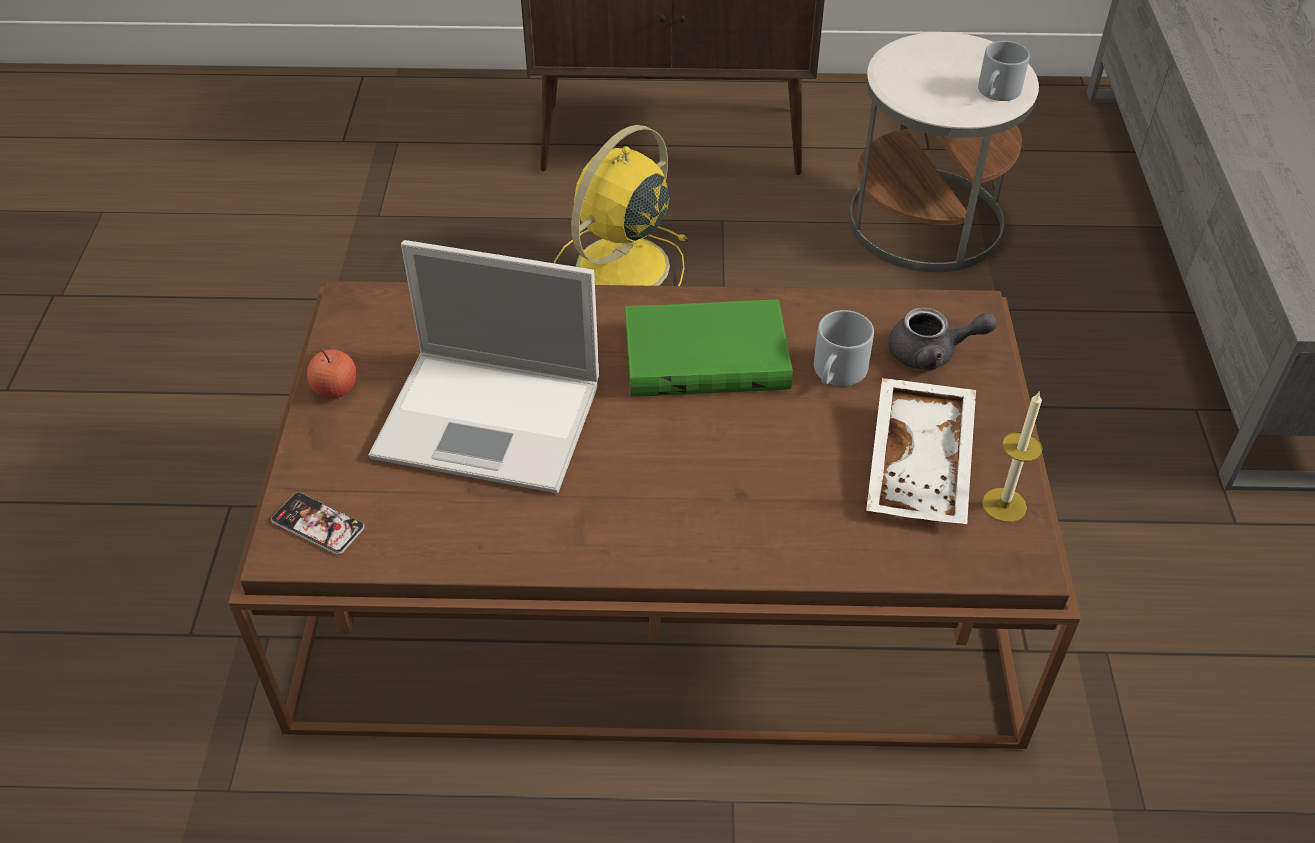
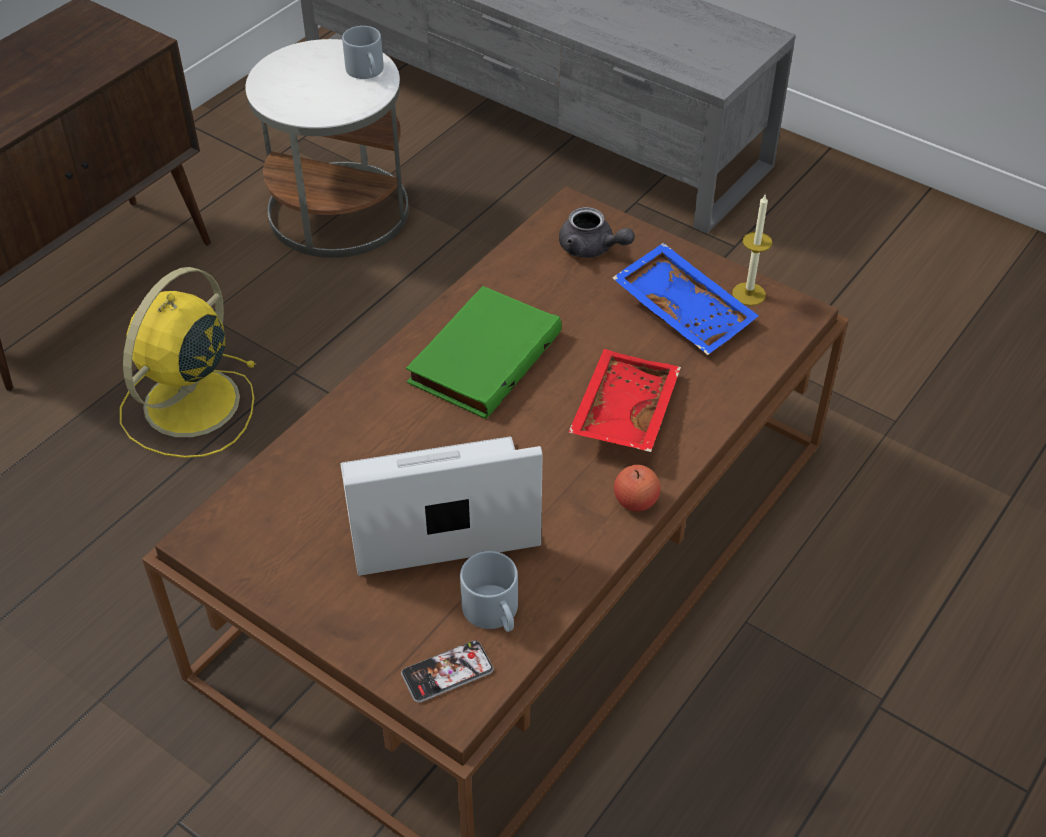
camera: 55 degrees left, 0 degrees up
apple [307,349,357,398] -> apple moved to [614,465,661,512]
laptop [369,240,599,493] -> laptop turned 150 degrees counterclockwise [340,437,543,576]
yellow fan [554,125,688,286] -> yellow fan turned 45 degrees clockwise [120,267,257,458]
grey mug [814,310,874,386] -> grey mug moved to [460,551,518,632]
white tray [866,378,976,524] -> blue tray [612,243,759,355]
grey teapot [888,307,997,370] -> grey teapot turned 90 degrees clockwise [559,207,635,258]
none -> red tray [568,349,681,452]

